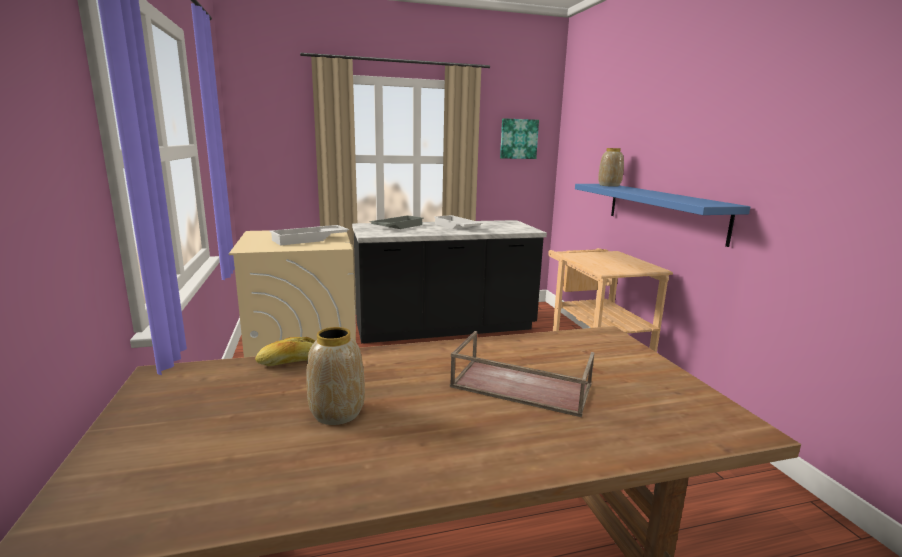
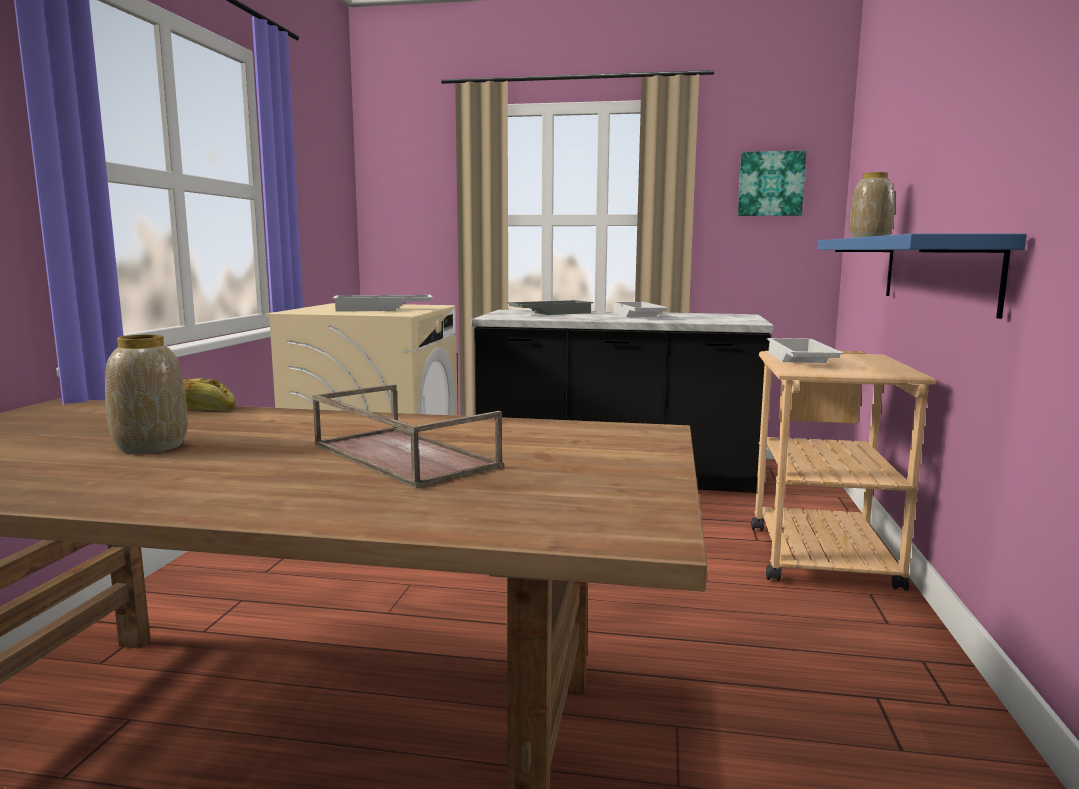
camera: 25 degrees right, 5 degrees down
none -> white tray [767,338,844,363]

